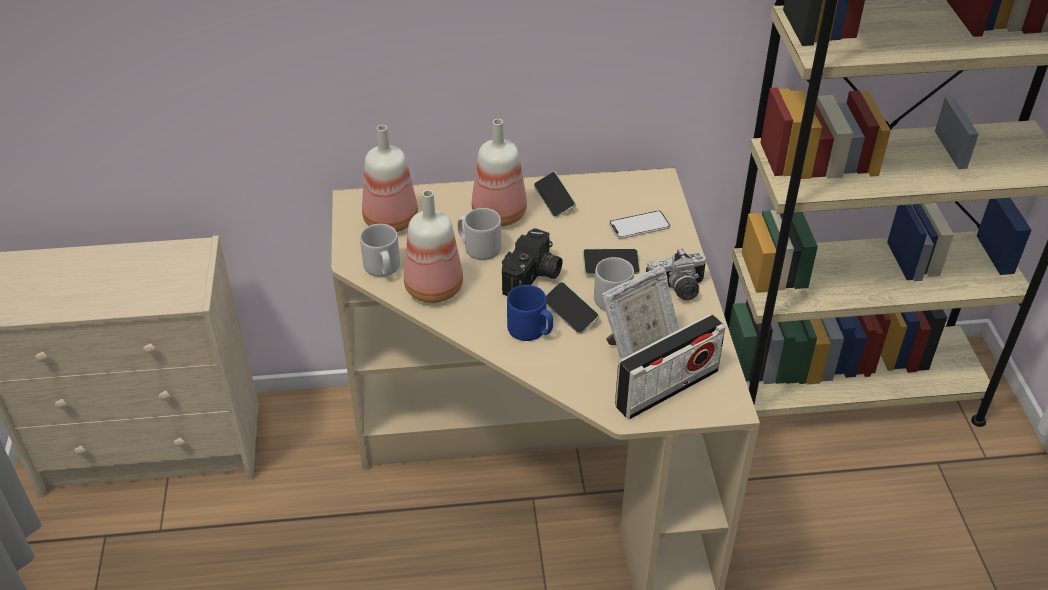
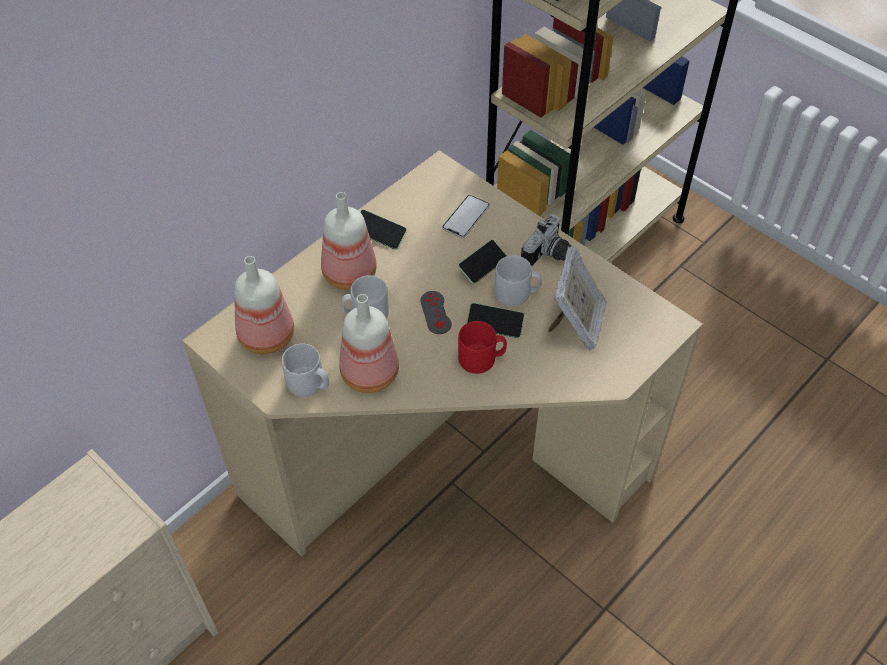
camera: 40 degrees left, 10 degrees up
camera [502,228,563,296] -> grey game controller [420,291,452,334]
blue mug [507,285,553,341] -> red mug [458,321,507,374]
radio [615,314,725,420] -> none

